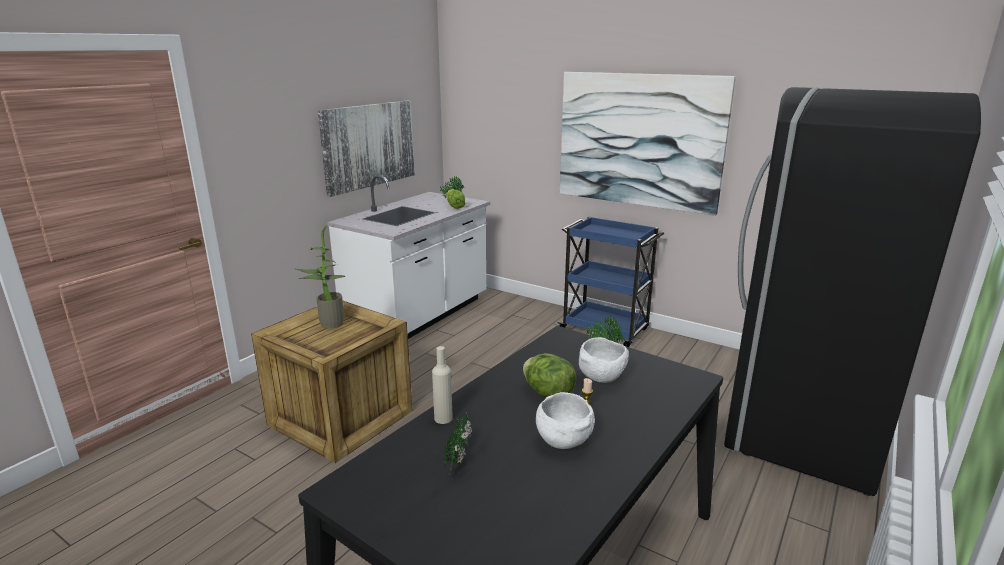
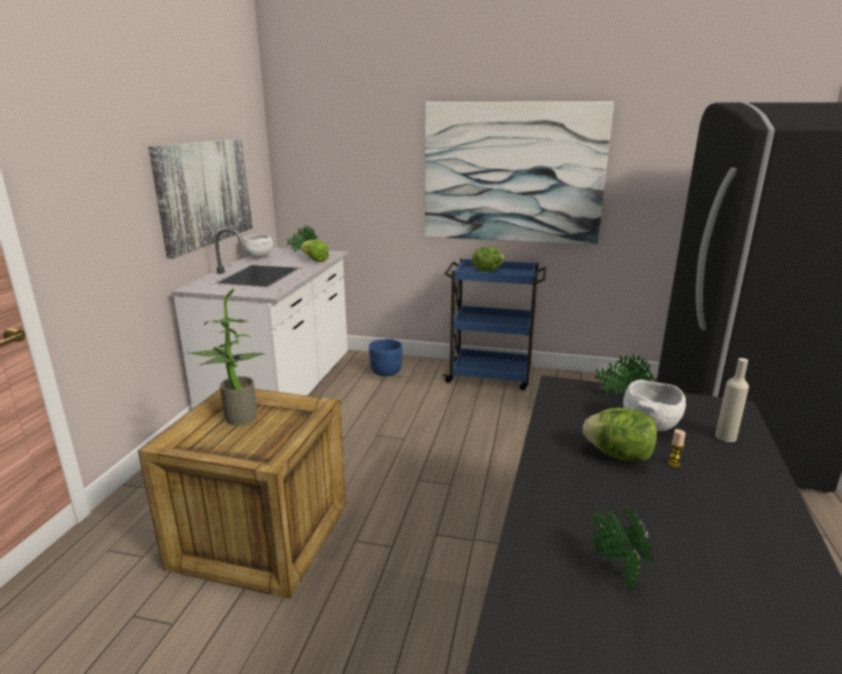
camera: 20 degrees left, 0 degrees up
beige bottle [432,346,453,424] -> beige bottle moved to [715,358,749,442]
white bowl [536,392,595,449] -> white bowl moved to [242,234,273,258]
none -> blue planter [369,339,402,376]
none -> lettuce [472,247,505,272]

